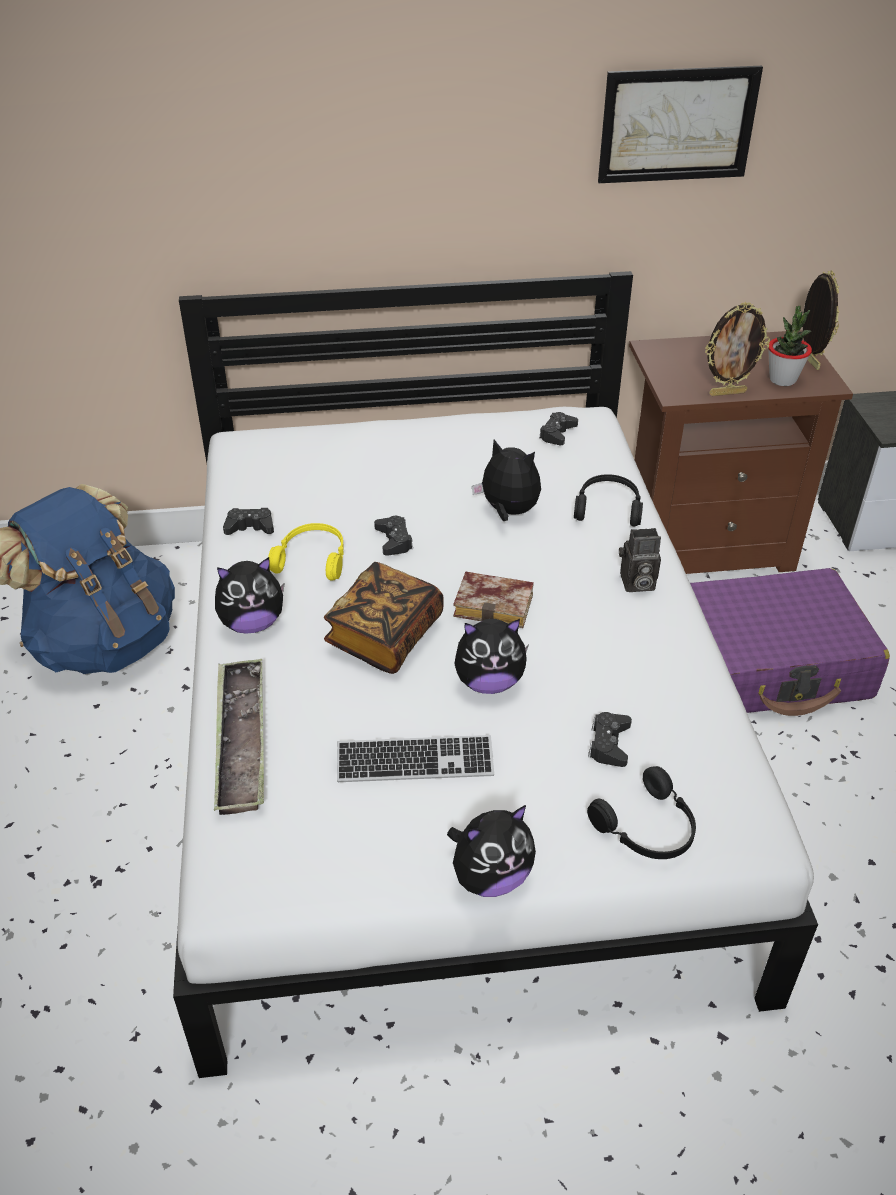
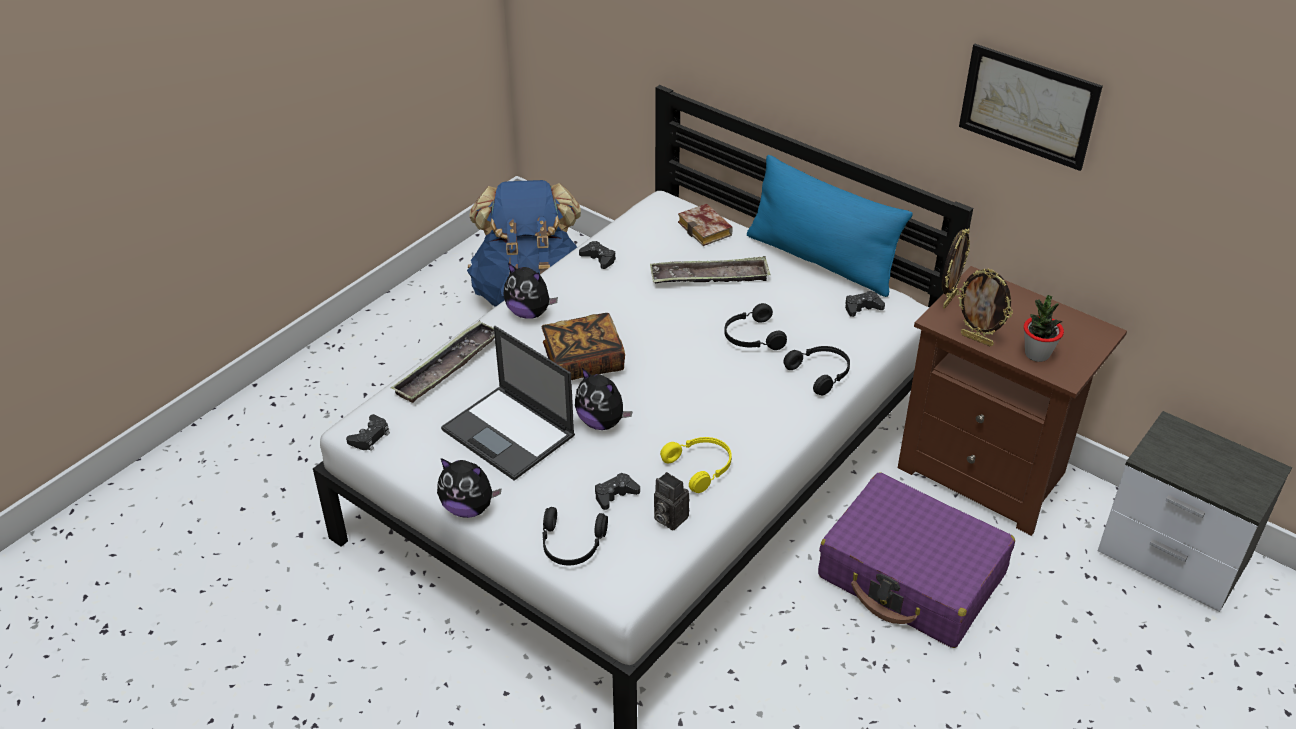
camera: 45 degrees right, 0 degrees up
yellow headphones [268,523,344,580] -> yellow headphones moved to [660,437,732,493]
keyboard [337,735,494,782] -> laptop [441,326,575,481]
black game controller [374,516,413,556] -> black game controller moved to [346,414,390,451]
book [453,572,534,628] -> book moved to [678,204,733,246]
plush toy [472,439,541,521] -> black headphones [724,303,787,350]
camera [619,528,661,592] -> camera moved to [654,472,689,530]
picture frame [803,270,839,370] -> picture frame moved to [942,229,970,309]
none -> tray [650,256,770,283]
none -> blue pillow [747,155,913,297]

